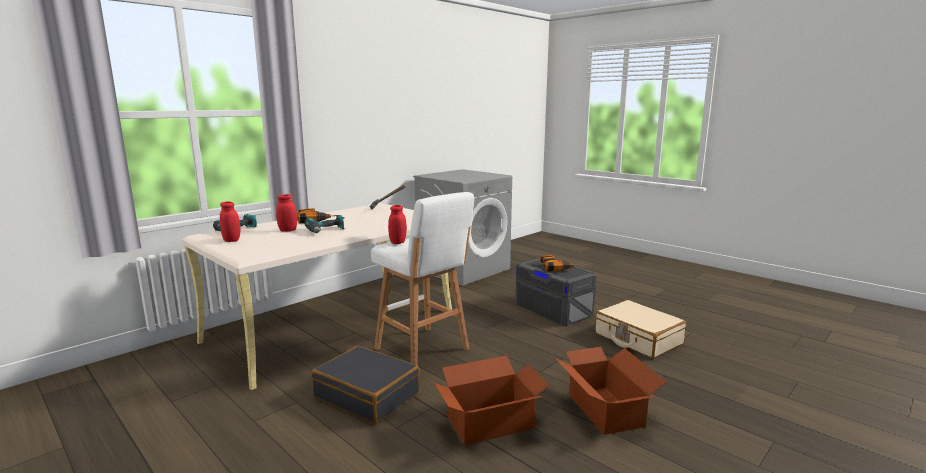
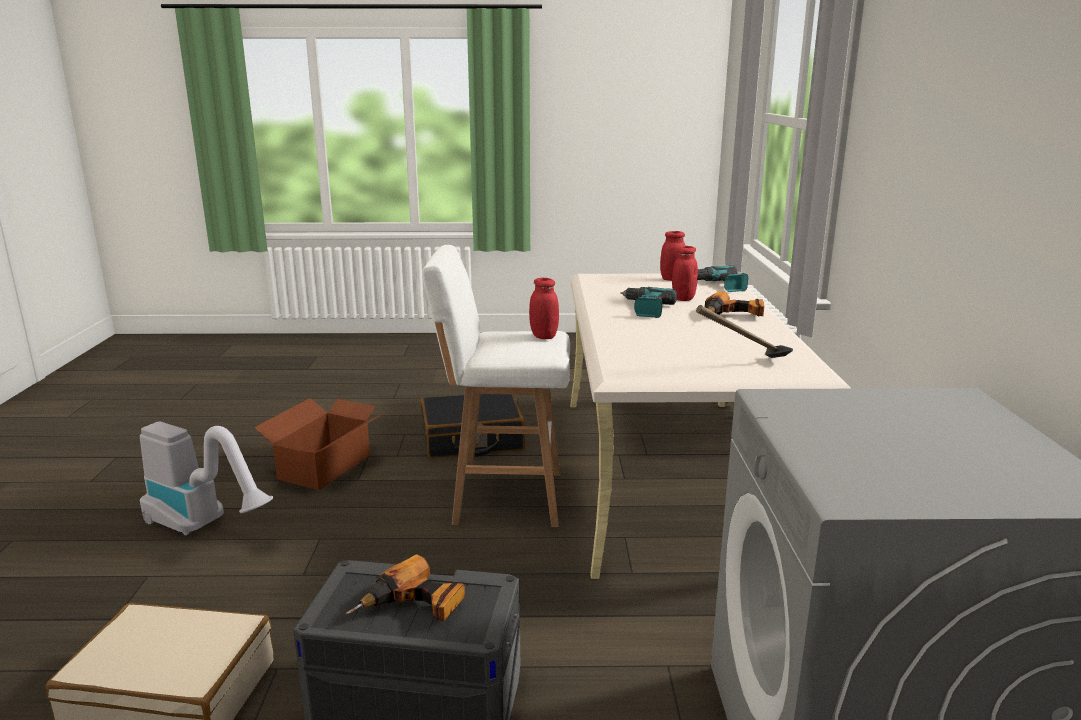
camera: 135 degrees right, 5 degrees up
cardboard box [555,347,667,435] -> vacuum cleaner [140,422,273,536]

